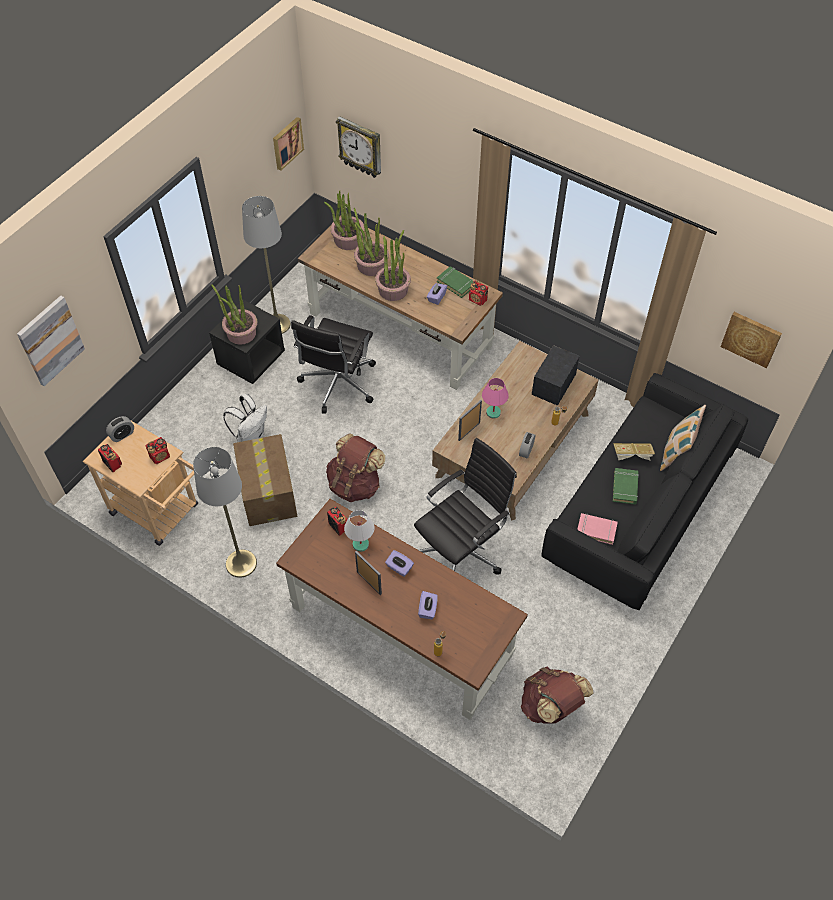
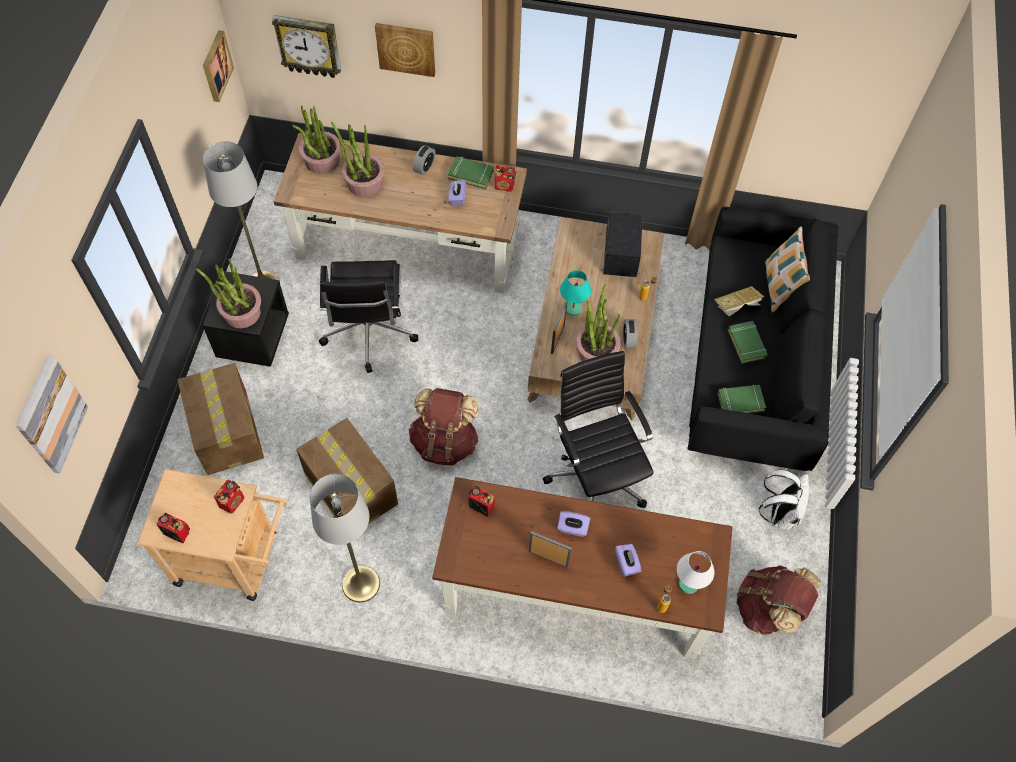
camera: 25 degrees left, 5 degrees up
alarm clock [106,416,134,442] -> alarm clock moved to [413,145,436,175]
white backpack [223,394,267,442] -> white backpack moved to [759,469,809,529]
white table lamp [344,510,375,552] -> white table lamp moved to [677,551,715,594]
potted plant [375,230,411,301] -> potted plant moved to [576,284,621,361]
black office chair [414,438,517,575] -> black office chair turned 45 degrees counterclockwise [543,351,654,508]
pink table lamp [482,378,509,419] -> turquoise table lamp [560,270,591,316]
pink book [577,513,618,545] -> green book [717,385,766,413]
picture [721,312,782,368] -> picture moved to [375,23,435,77]
none -> cardboard box [178,363,264,475]

